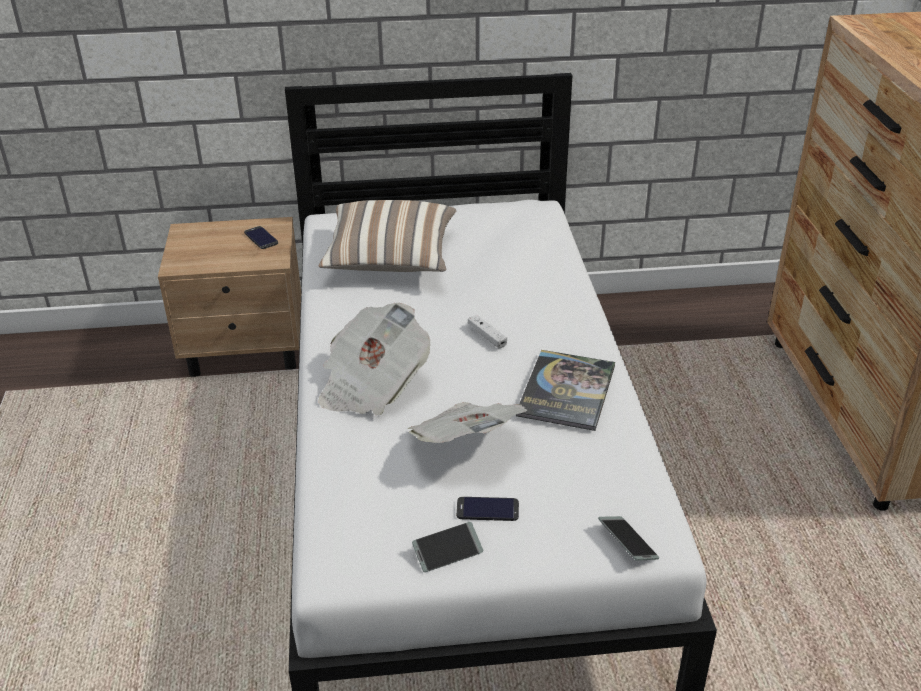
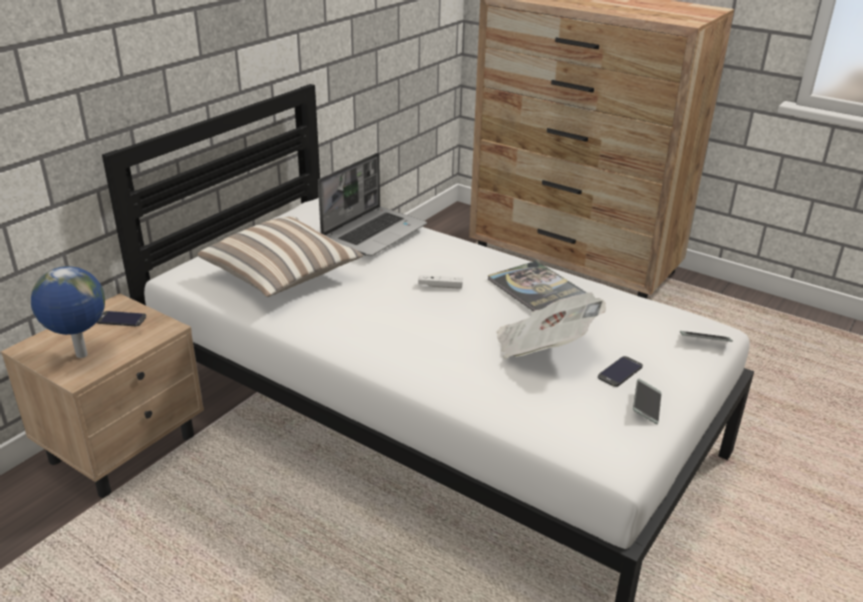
camera: 50 degrees left, 5 degrees down
newspaper [318,303,430,415] -> none
none -> globe [31,266,105,358]
none -> laptop [318,153,427,256]

